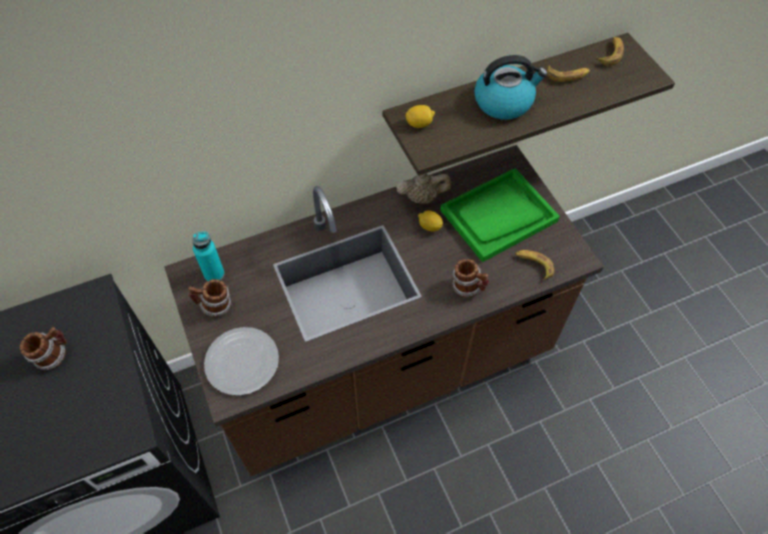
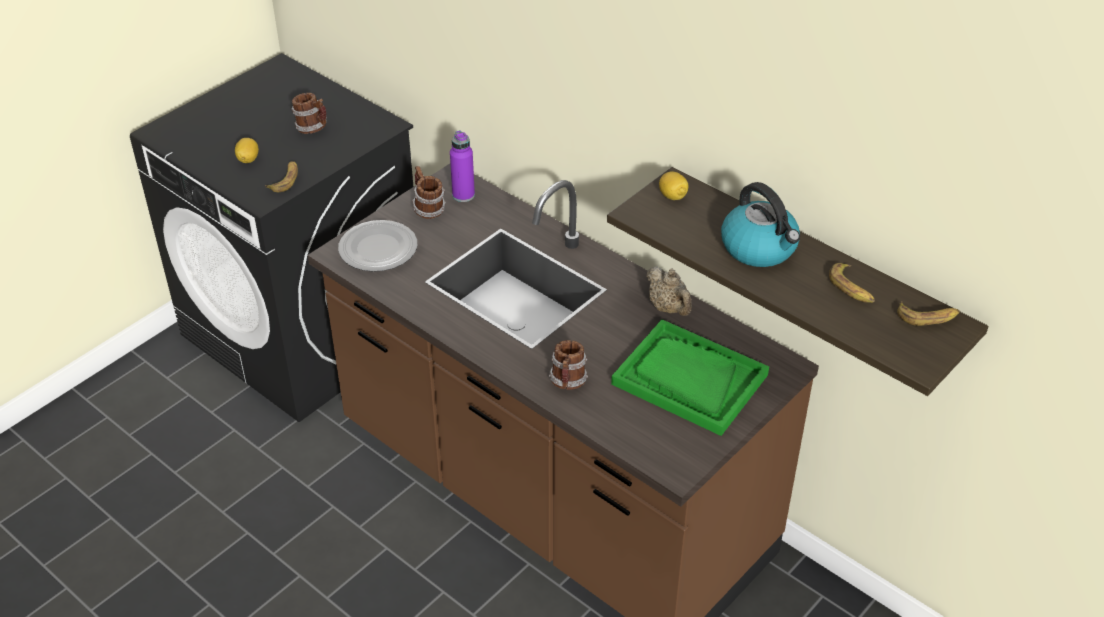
camera: 65 degrees right, 15 degrees down
turquoise bottle [192,232,225,281] -> purple bottle [450,130,475,202]
lemon [418,210,443,232] -> lemon moved to [235,138,259,163]
banana [515,250,555,281] -> banana moved to [265,161,298,192]

